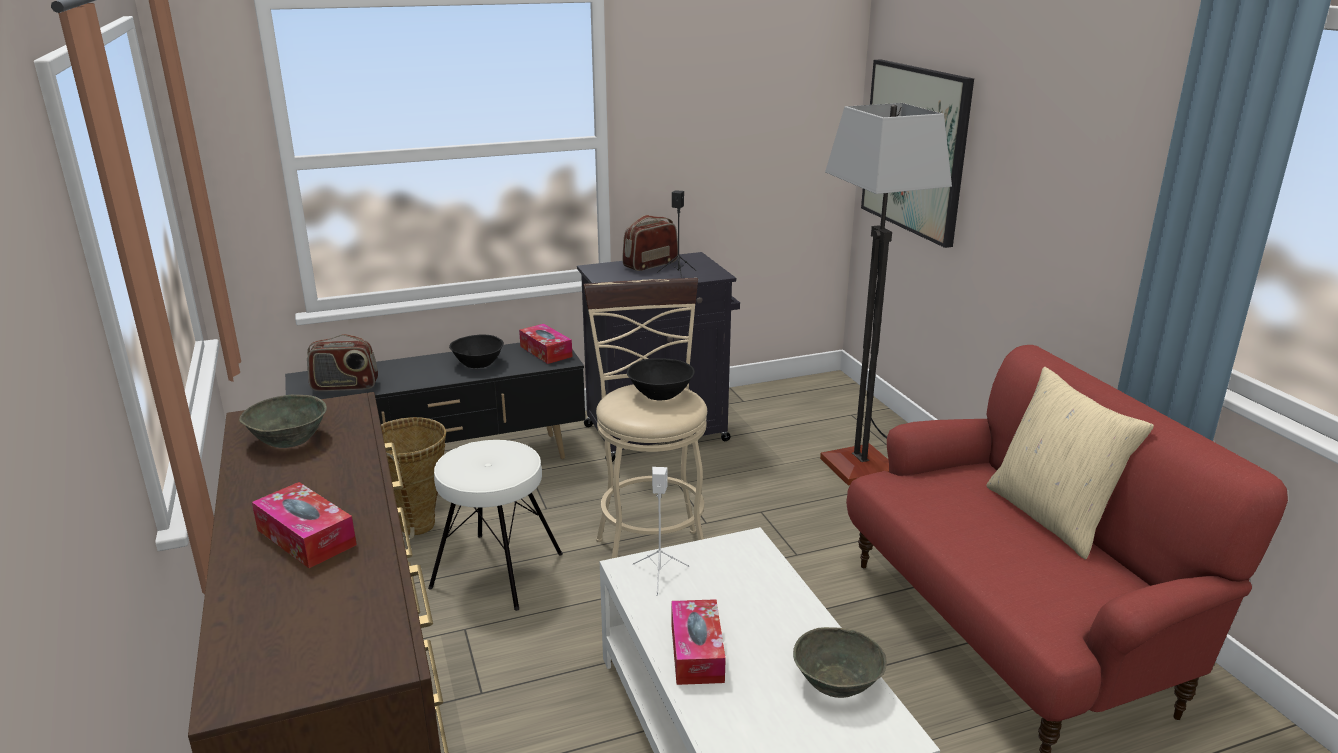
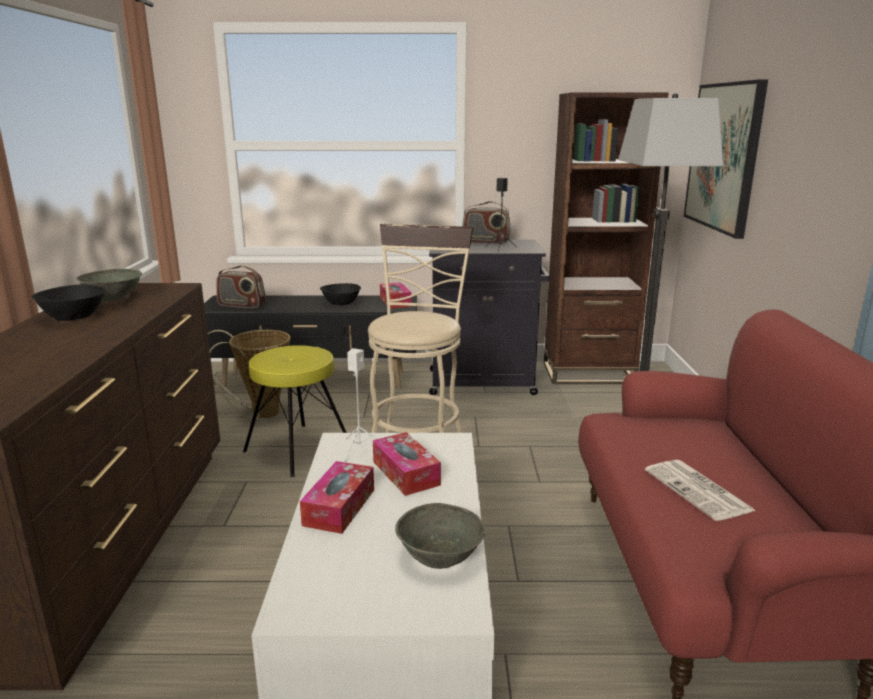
camera: 20 degrees right, 5 degrees down
tissue box [252,482,357,568] -> tissue box moved to [373,432,441,496]
white stool [428,440,563,611] -> yellow stool [243,345,347,477]
radio [622,215,678,271] -> radio turned 150 degrees counterclockwise [462,201,511,244]
black bowl [627,358,695,401] -> black bowl moved to [31,284,106,321]
beige pillow [987,367,1154,559] -> none
none -> brown bookcase [544,92,669,384]
none -> newspaper [645,460,756,521]

